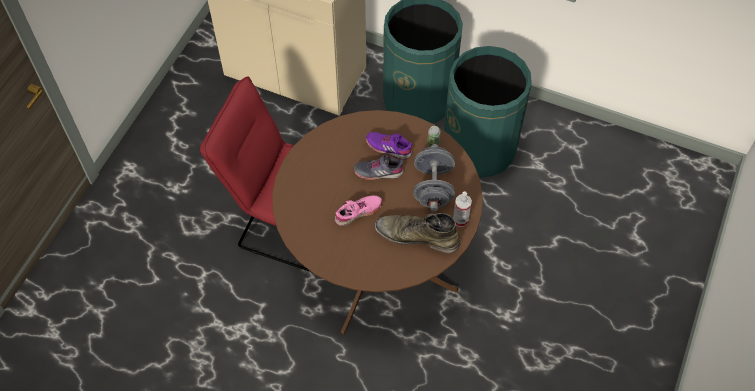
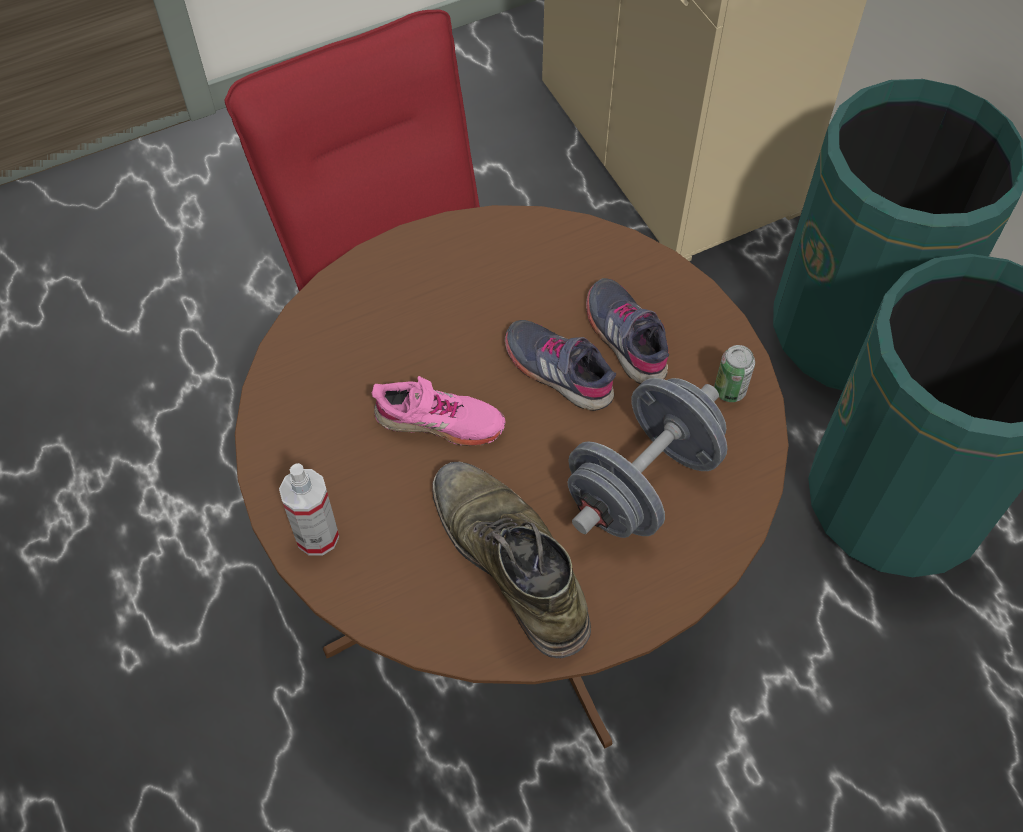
camera: 40 degrees right, 0 degrees up
purple shoe [366,132,412,159] -> grey shoe [586,278,669,384]
spray bottle [453,192,472,227] -> spray bottle moved to [279,463,340,556]

